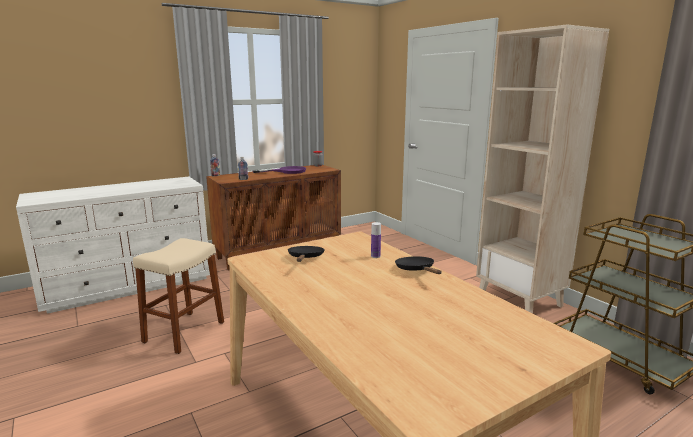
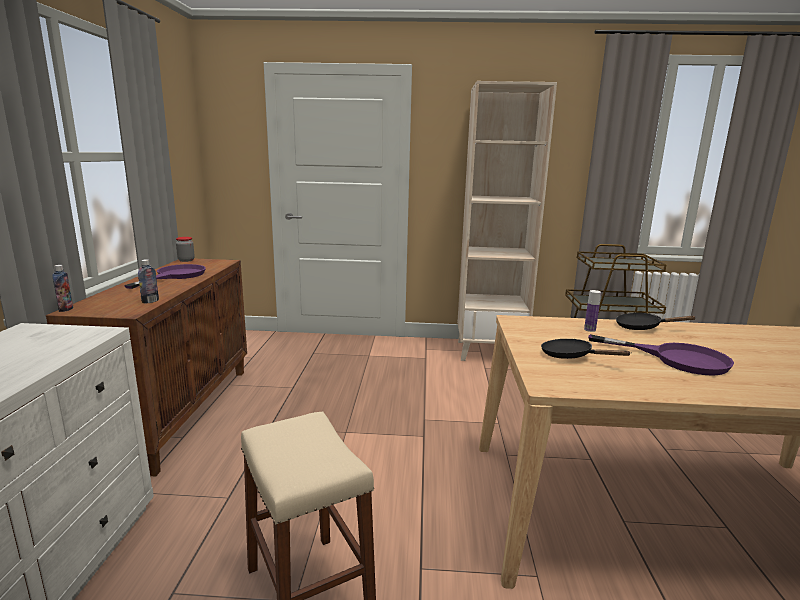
camera: 55 degrees left, 0 degrees up
none -> purple frying pan [588,334,734,376]

